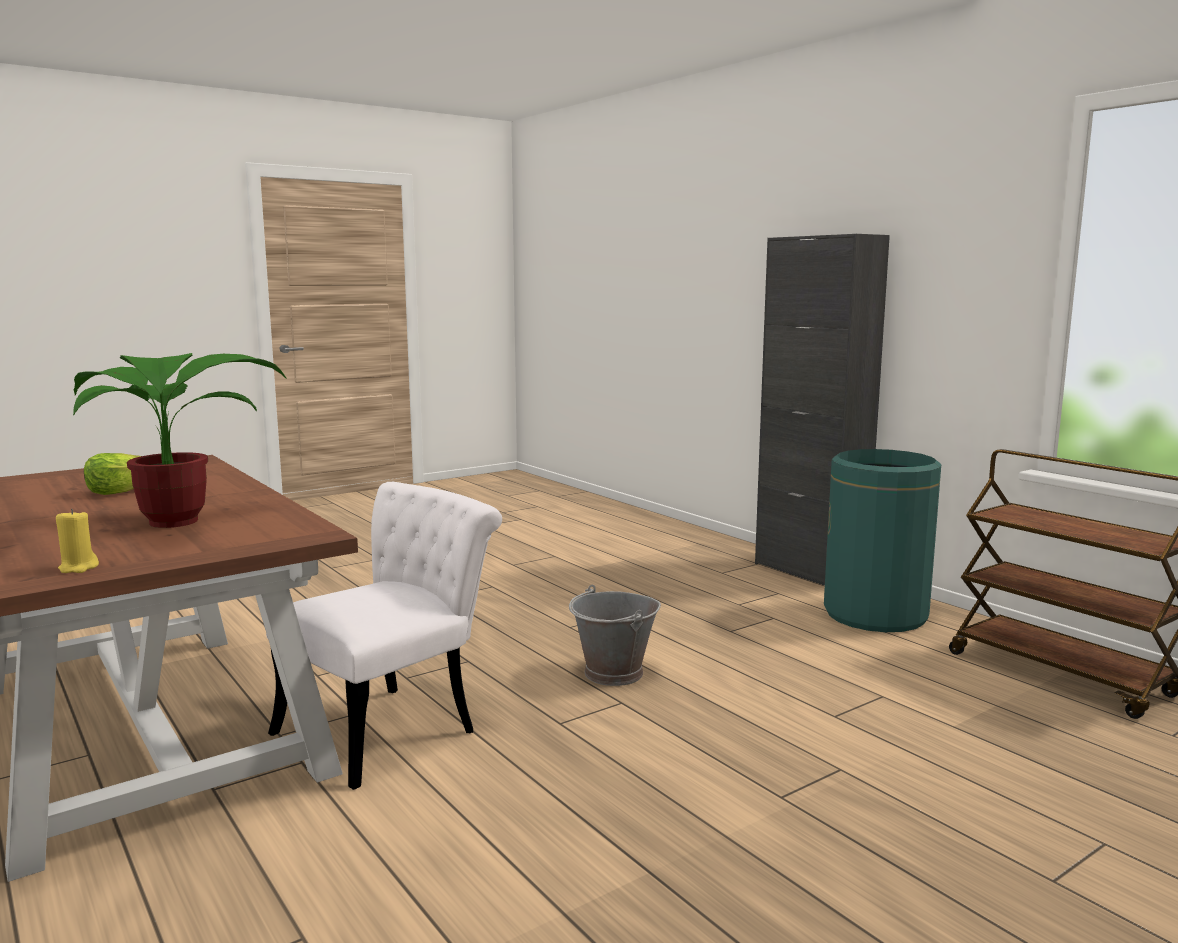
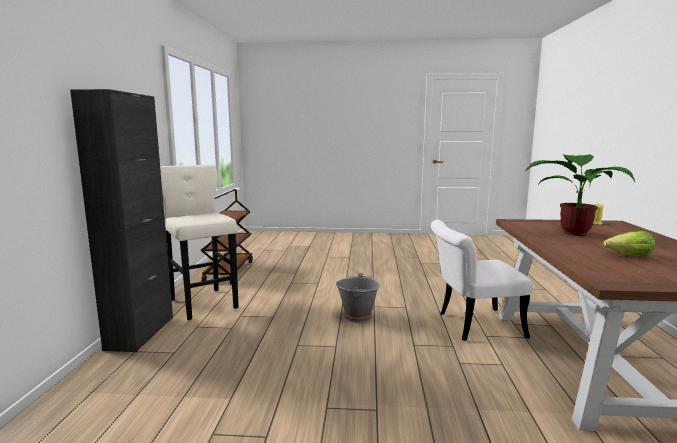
camera: 140 degrees left, 0 degrees up
green trash can [824,449,941,632] -> beige stool [160,164,239,320]

